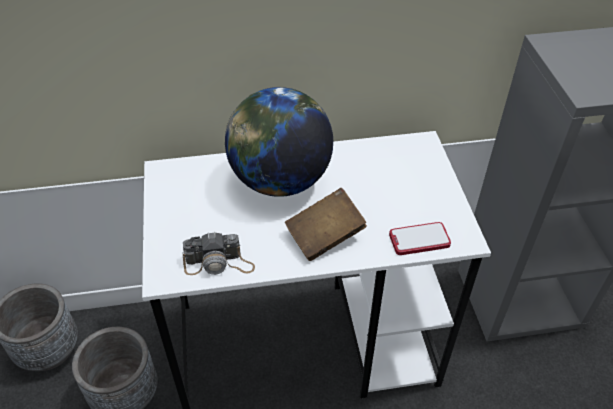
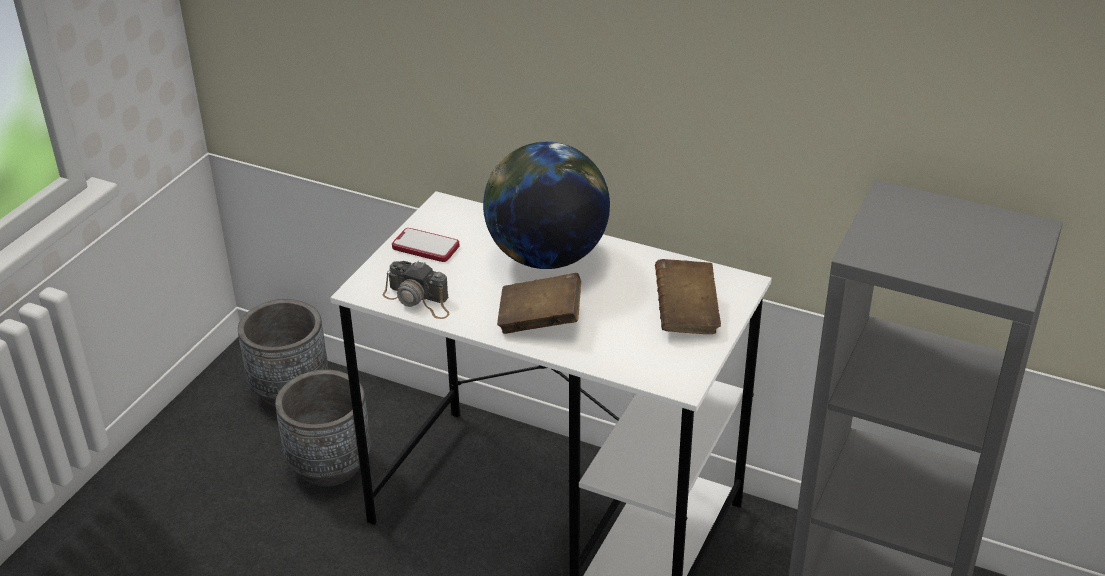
camera: 35 degrees right, 10 degrees down
phone [389,222,451,255] -> phone moved to [392,228,459,262]
none -> brown book [655,259,721,334]

